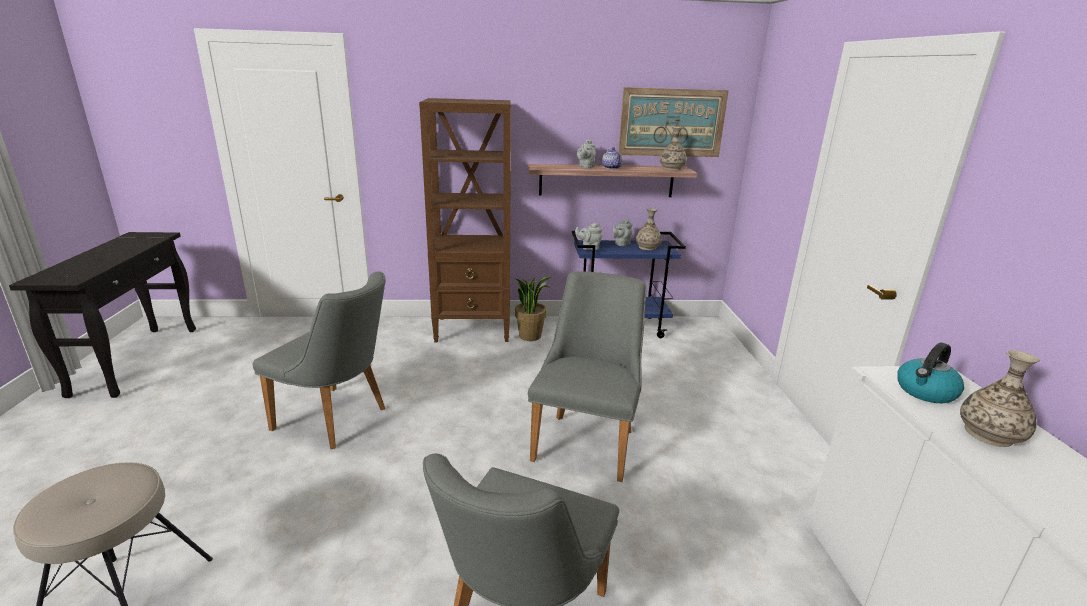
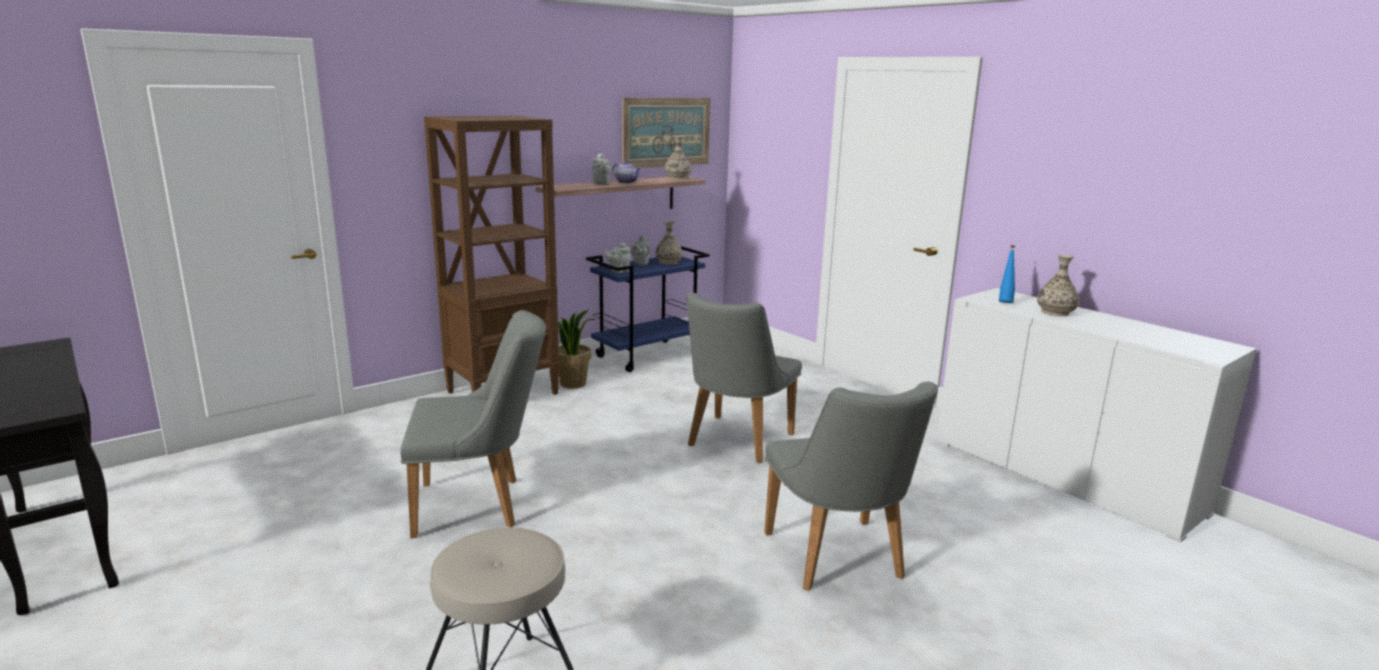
camera: 35 degrees left, 5 degrees down
grey chair [528,272,647,482] -> grey chair turned 135 degrees counterclockwise [687,293,802,463]
kettle [897,342,964,403] -> blue bottle [999,245,1015,303]

